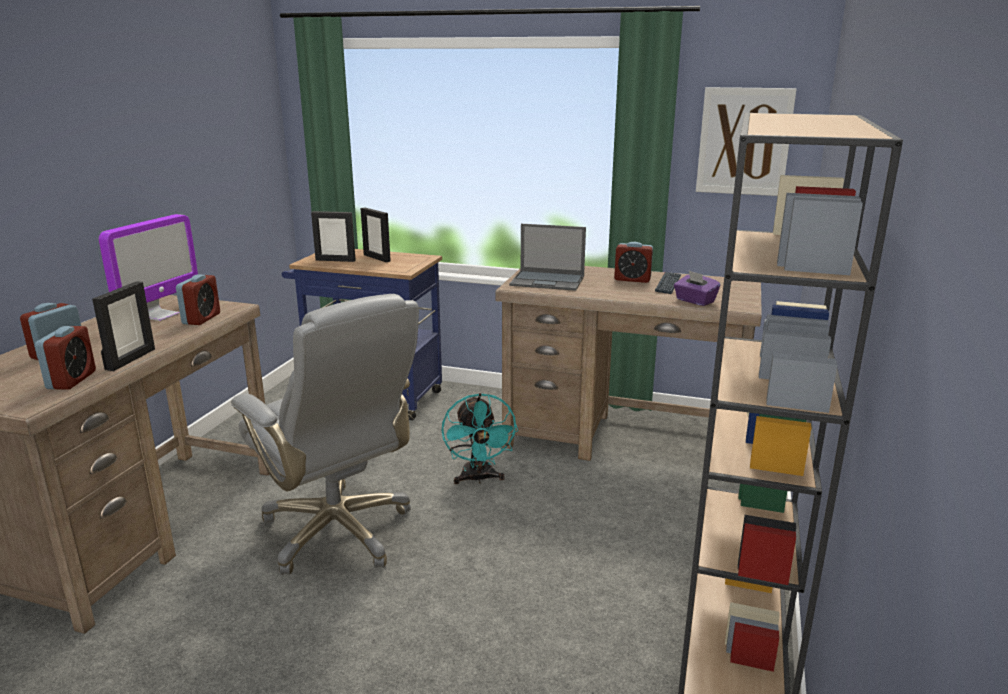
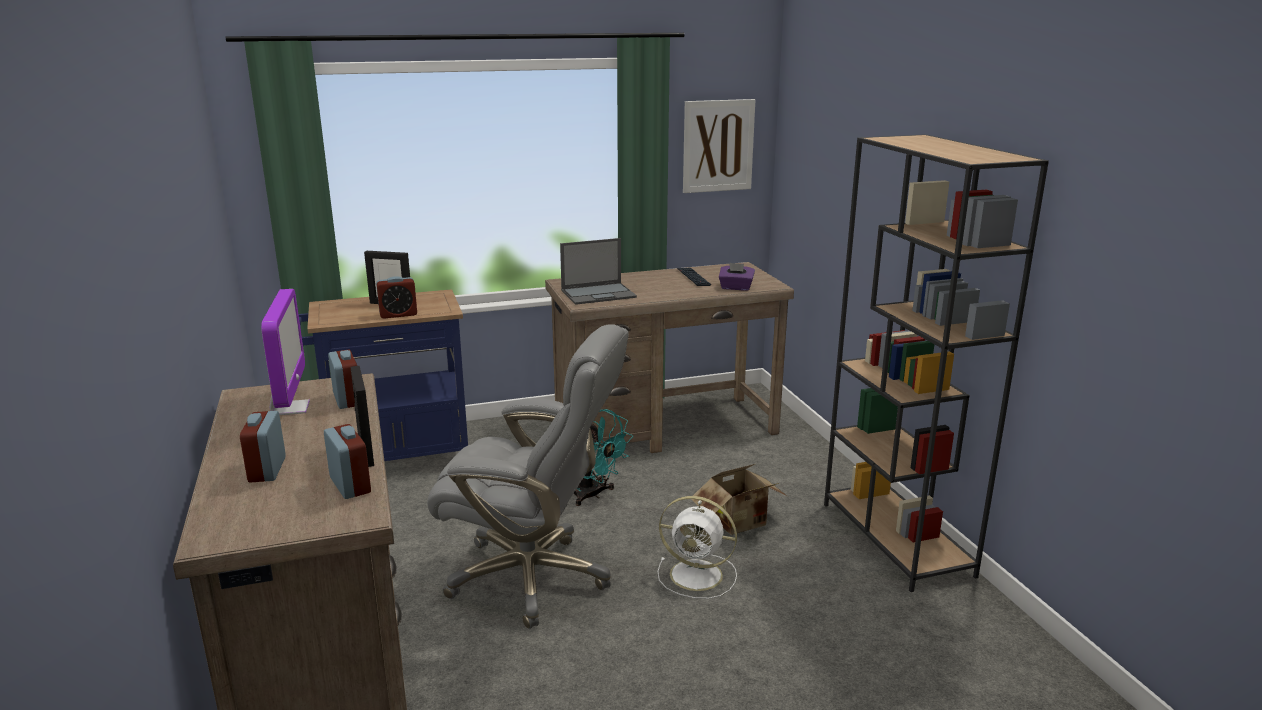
camera: 35 degrees left, 0 degrees up
picture frame [311,211,356,262] -> none
alarm clock [614,242,653,283] -> alarm clock moved to [376,276,417,319]
none -> white fan [658,496,737,599]
none -> cardboard box [691,464,788,535]

